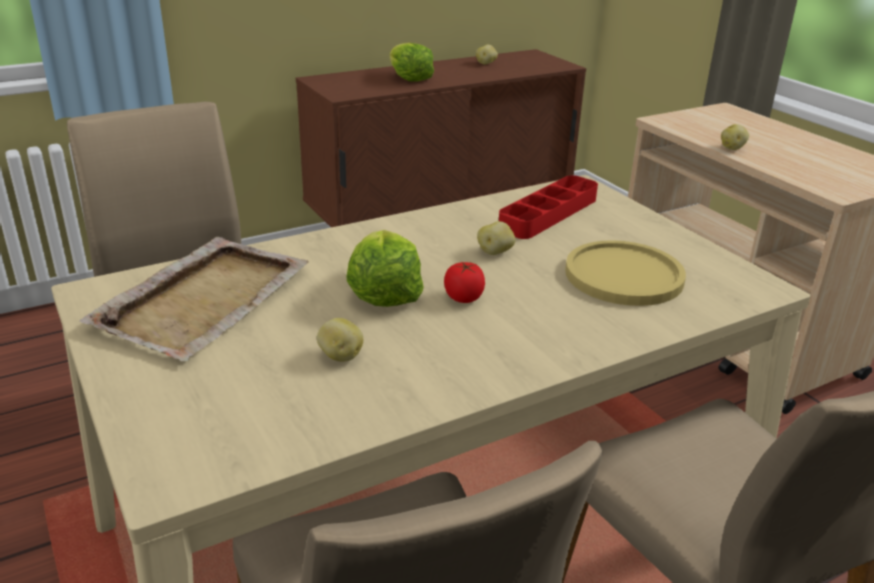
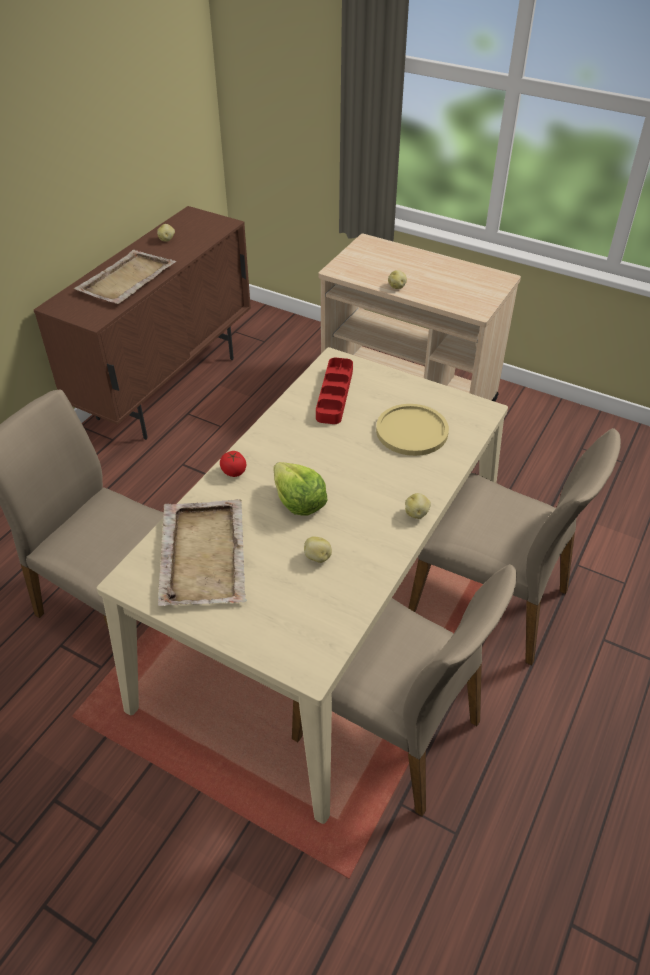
camera: 30 degrees left, 15 degrees up
lettuce [390,43,434,82] -> beige tray [74,250,176,304]
tomato [444,262,485,303] -> tomato moved to [220,451,246,477]
potato [477,221,516,255] -> potato moved to [405,493,431,519]

